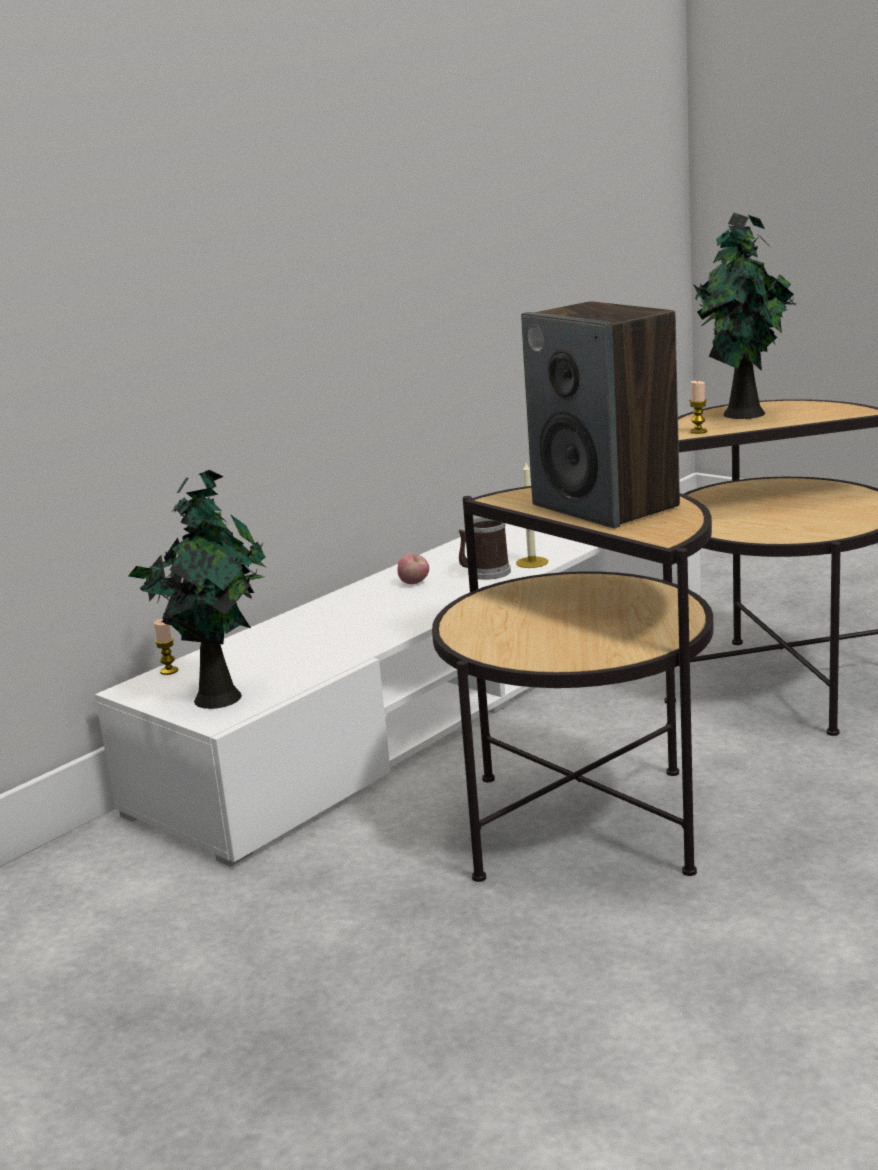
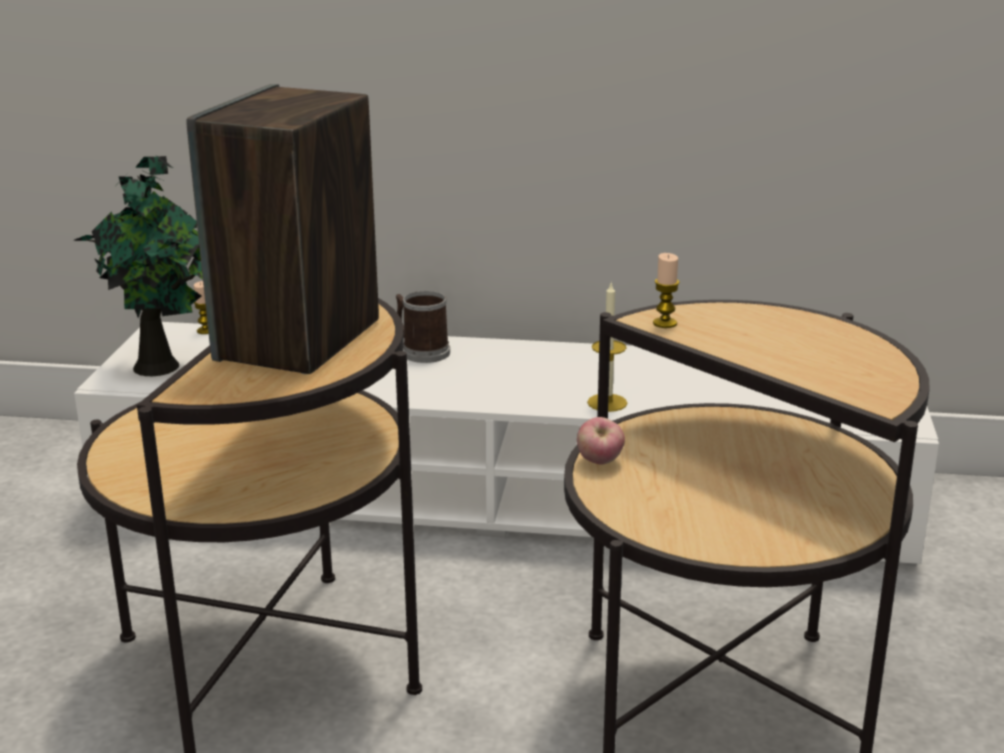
camera: 55 degrees right, 5 degrees up
apple [397,554,429,584] -> apple moved to [577,417,625,465]
mug [459,517,511,580] -> mug moved to [396,291,450,363]
potted plant [693,213,796,419] -> none

